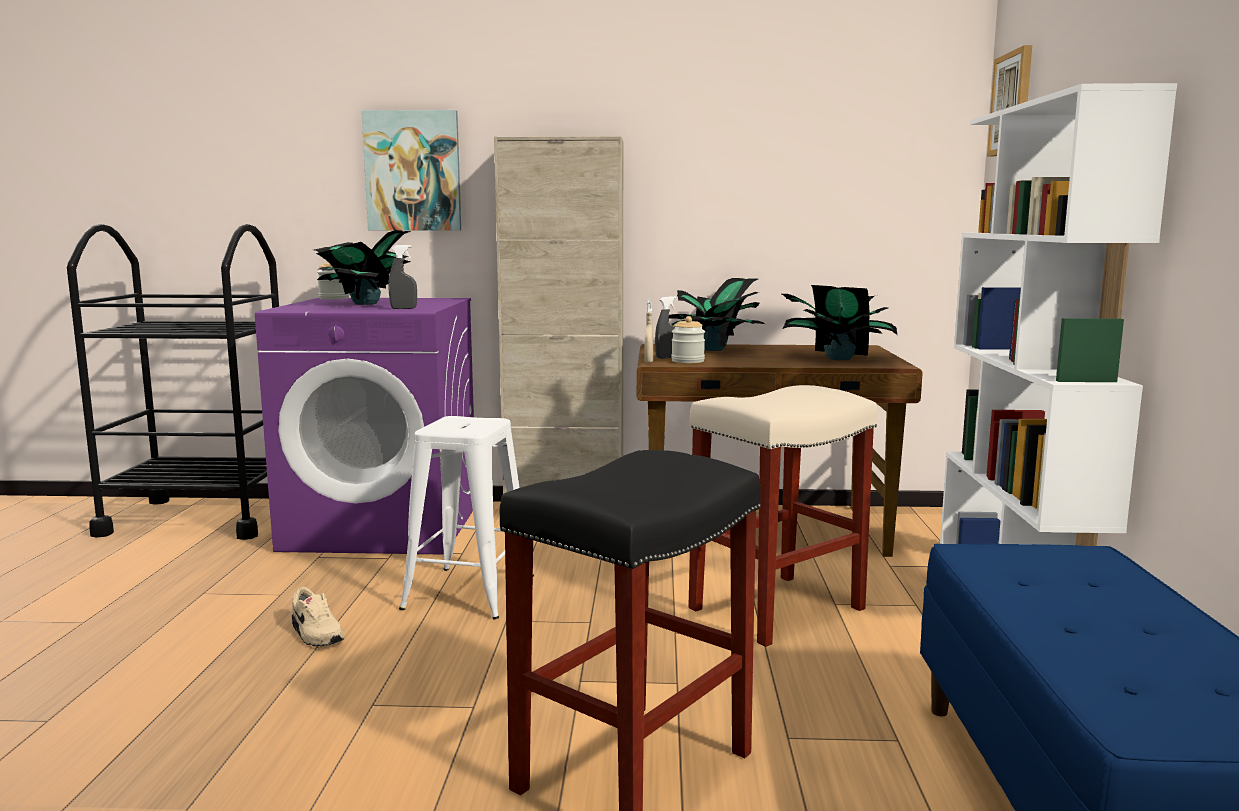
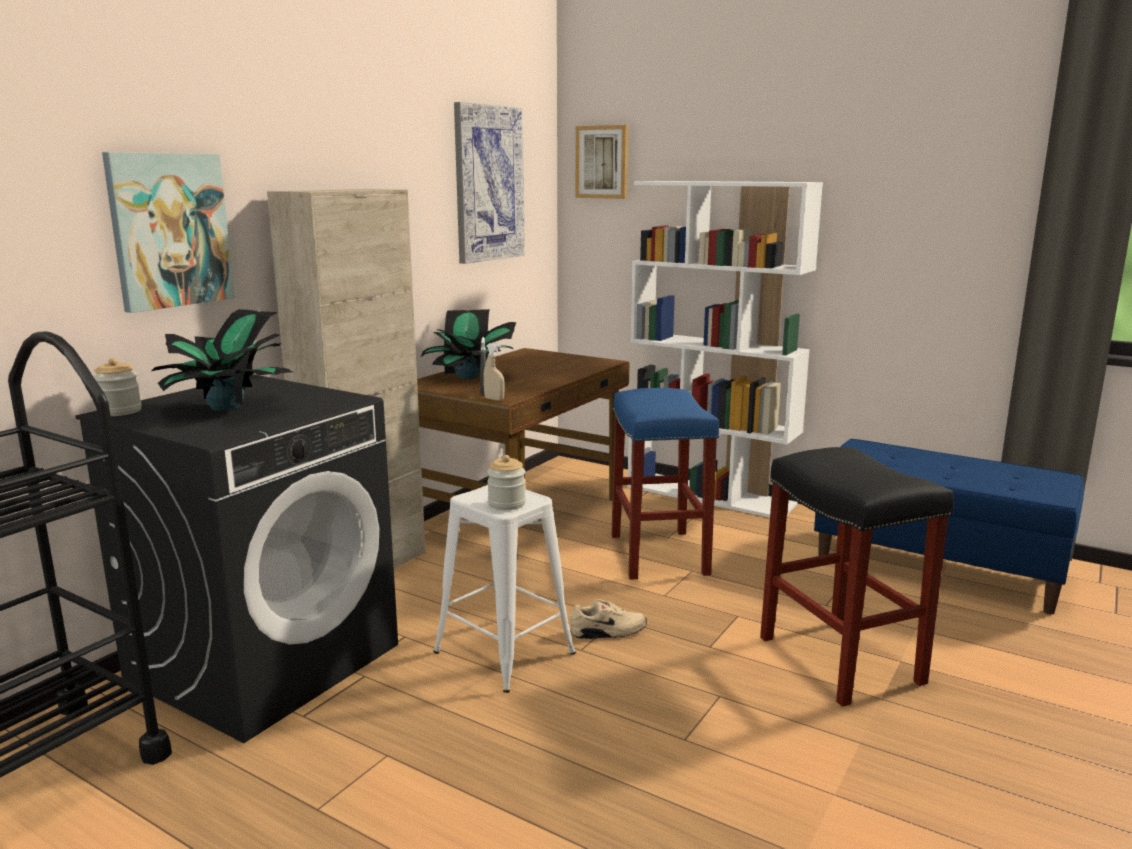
camera: 60 degrees left, 5 degrees up
purple washing machine [255,298,474,555] -> black washing machine [75,374,398,743]
beige shoe [291,587,344,646] -> beige shoe moved to [570,599,647,639]
grey spray bottle [389,245,417,309] -> none
jar [671,316,705,363] -> jar moved to [487,455,526,510]
beige stool [688,385,878,647] -> blue stool [611,388,719,580]
potted plant [782,285,897,360] -> none
none -> picture [454,102,525,264]

